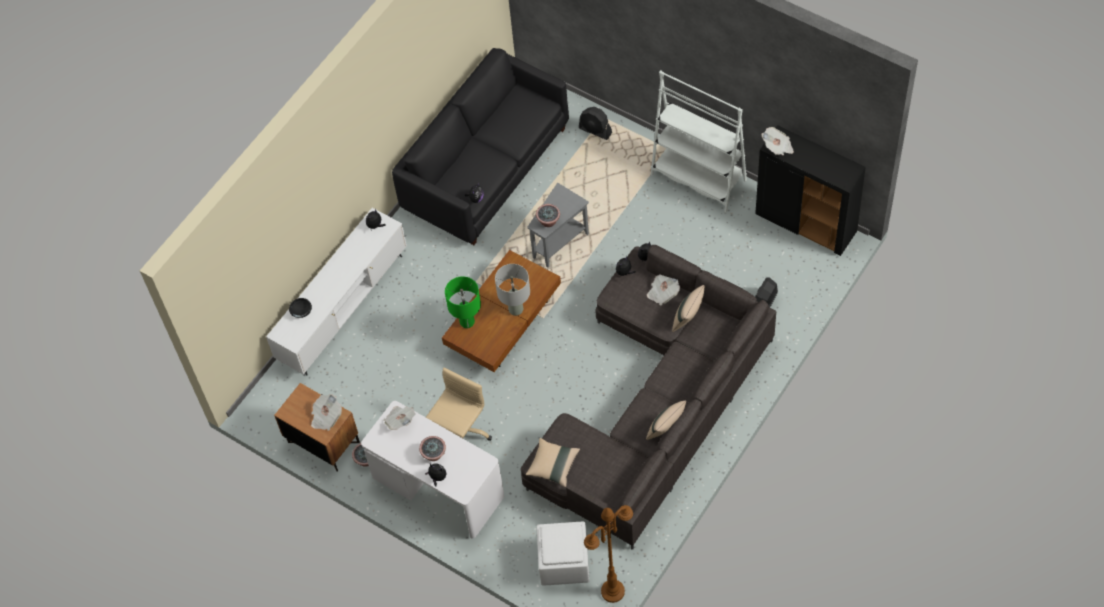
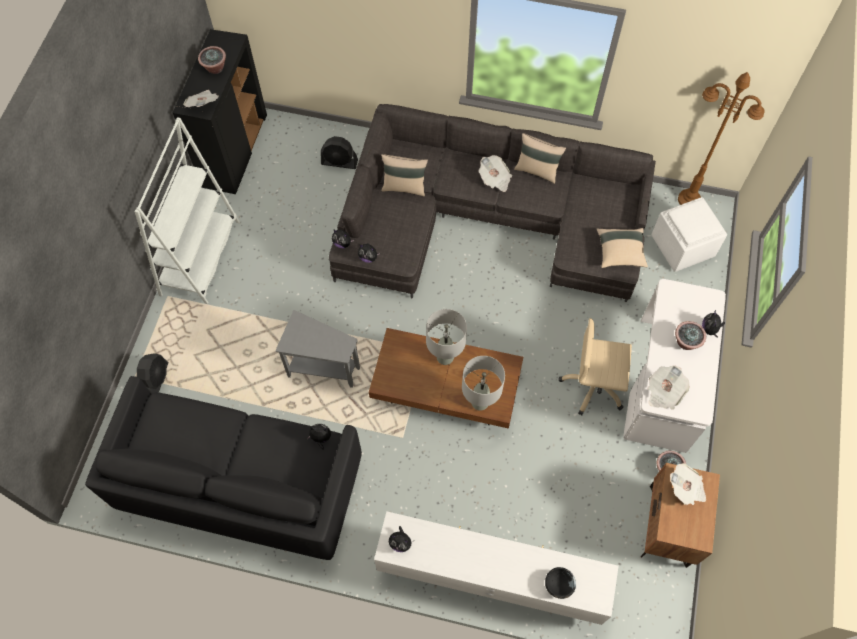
camera: 115 degrees left, 5 degrees up
green table lamp [445,276,481,328] -> grey table lamp [462,356,505,411]
potted plant [536,204,560,227] -> potted plant moved to [198,46,226,74]
newspaper [647,274,680,305] -> newspaper moved to [479,155,512,192]

